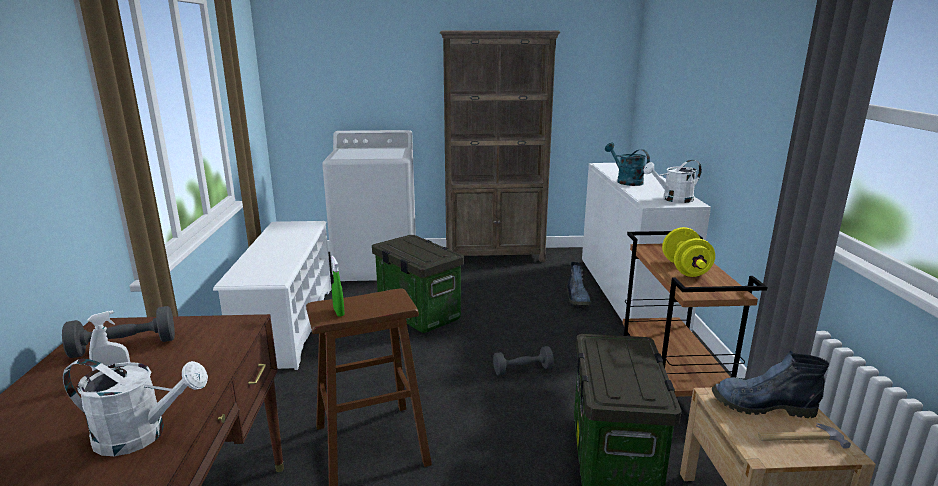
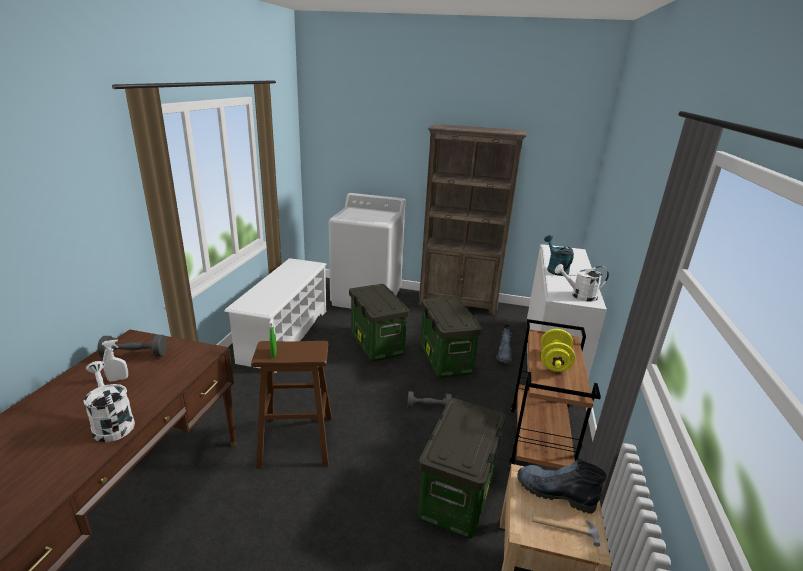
camera: 15 degrees right, 5 degrees up
white watering can [63,359,208,456] -> white watering can turned 150 degrees counterclockwise [83,361,135,442]
none -> storage box [421,297,482,378]

